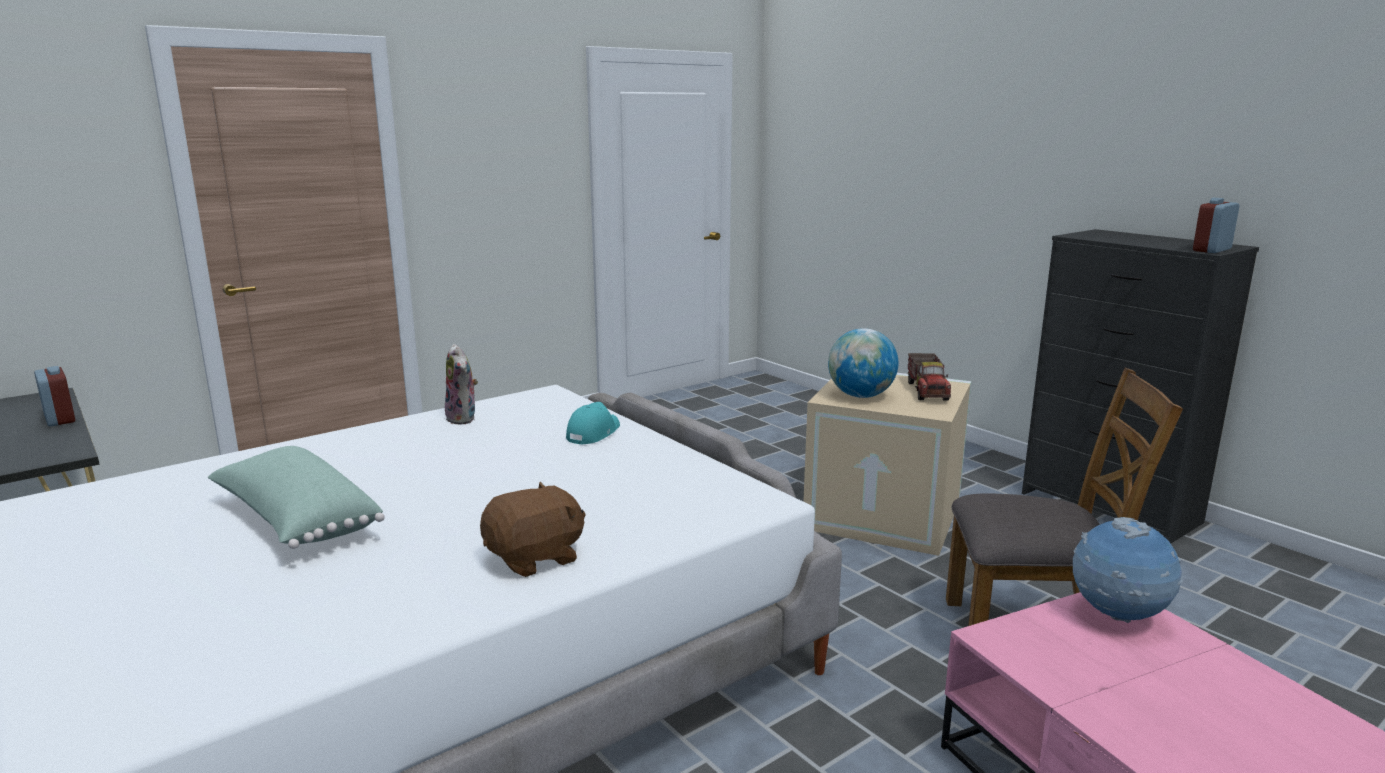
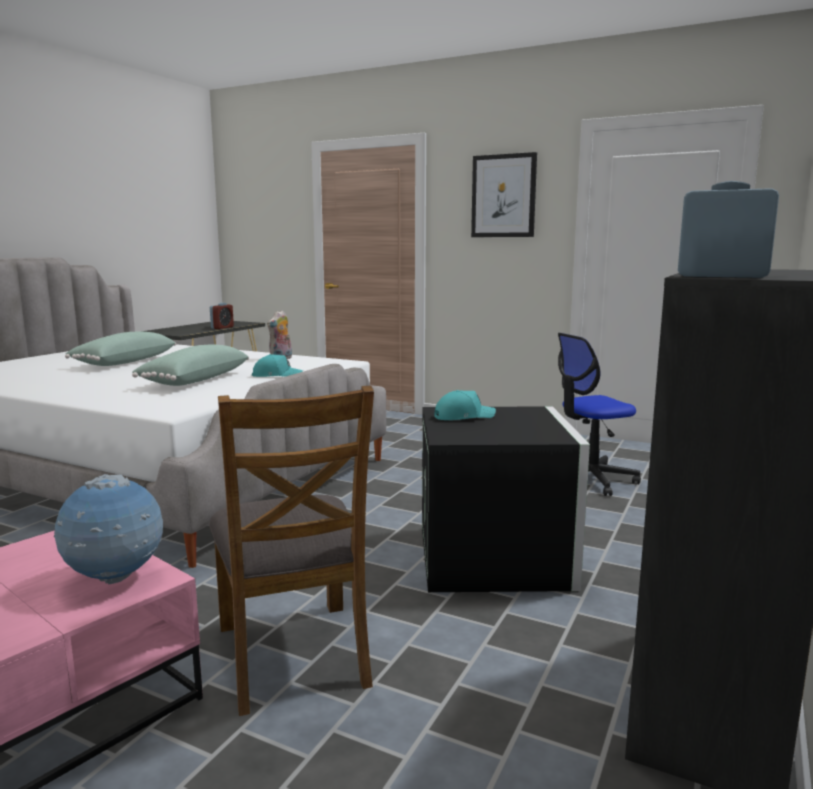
camera: 65 degrees right, 5 degrees down
brown plush toy [480,482,586,577] -> none
beige storage box [803,373,971,556] -> black storage box [422,406,590,592]
globe [828,328,898,398] -> turquoise cap [434,390,496,420]
toy truck [908,353,951,401] -> none
none -> green pillow [132,344,249,386]
none -> picture [471,152,537,237]
none -> office chair [558,333,641,496]

